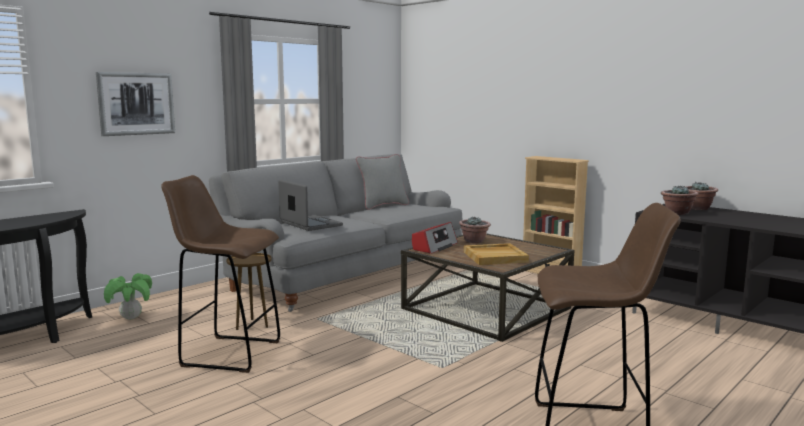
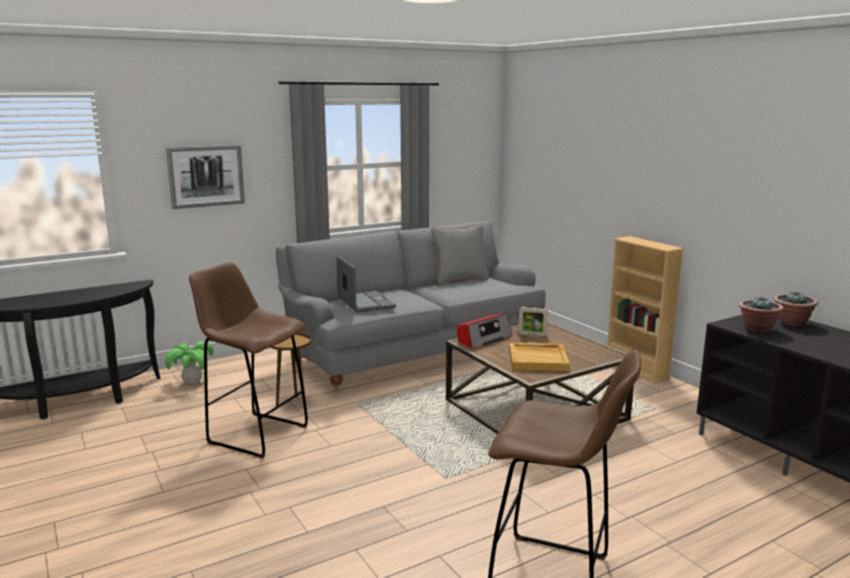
camera: 15 degrees right, 5 degrees up
potted plant [459,217,491,243] -> picture frame [518,307,548,336]

